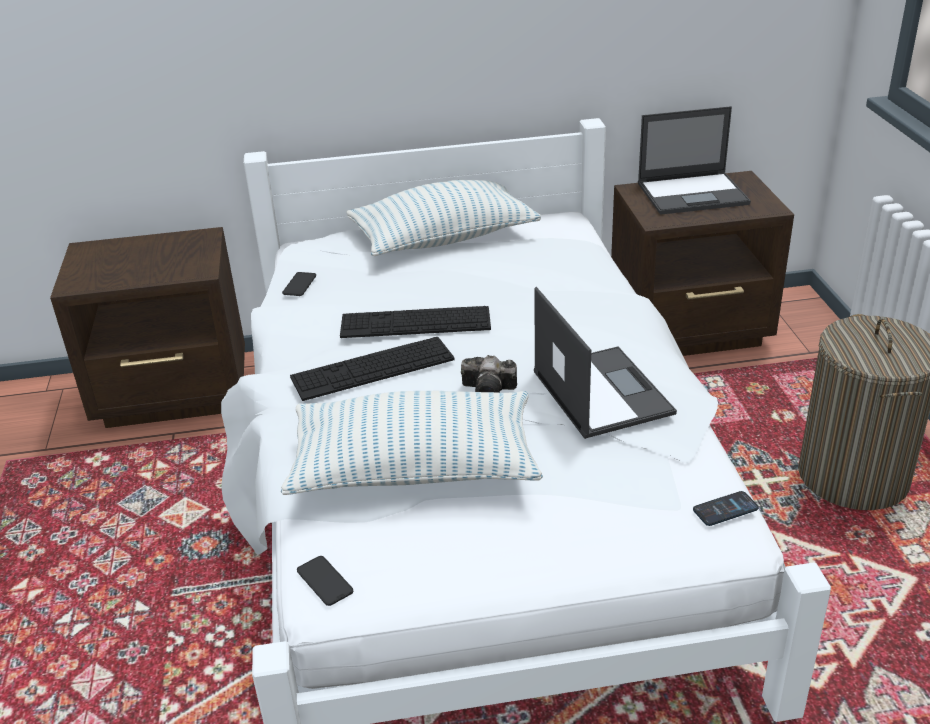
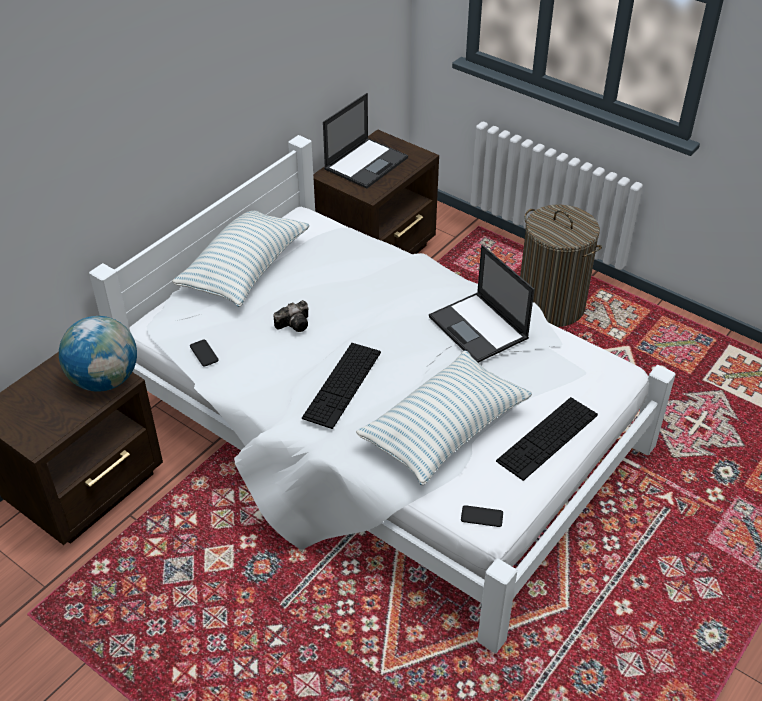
camera: 45 degrees left, 10 degrees up
keyboard [340,306,491,338] -> keyboard moved to [496,397,598,481]
camera [461,355,517,393] -> camera moved to [273,300,309,332]
laptop [534,287,677,439] -> laptop turned 150 degrees counterclockwise [429,245,535,363]
phone [693,491,758,526] -> none
none -> globe [59,316,137,392]

